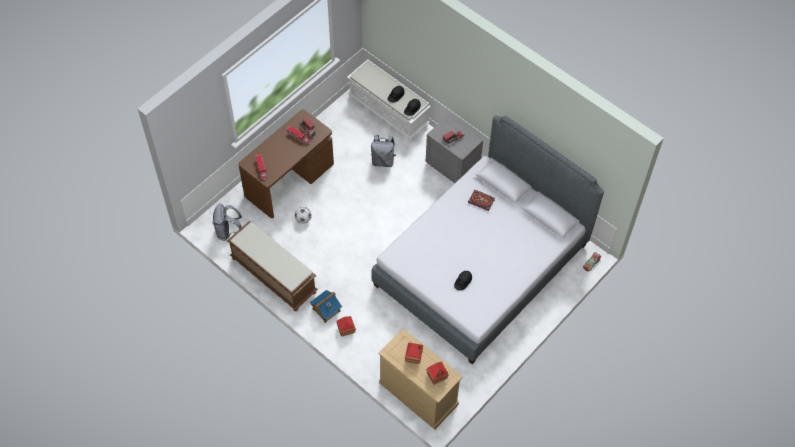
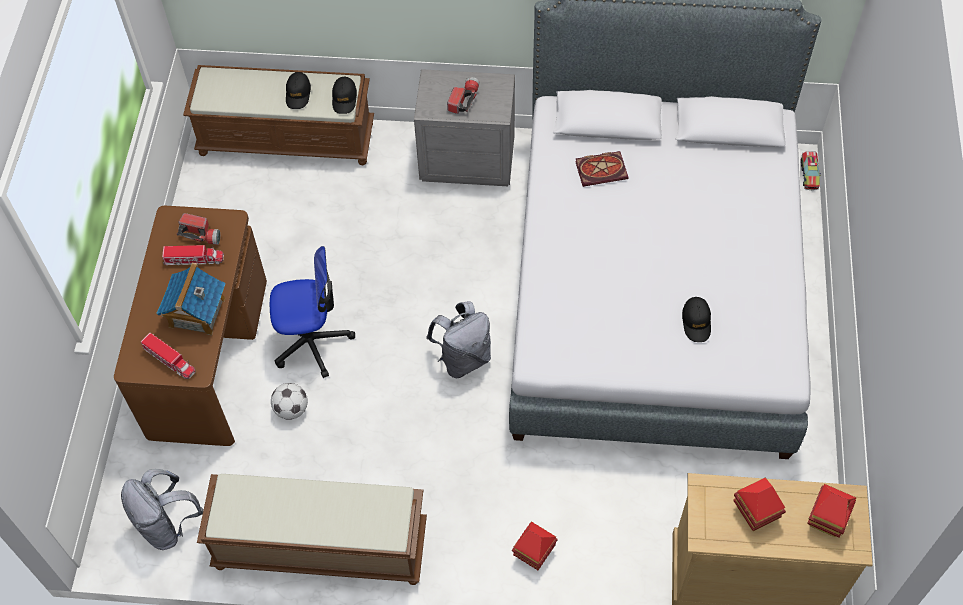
camera: 35 degrees left, 0 degrees up
toy house [310,290,342,323] -> toy house moved to [156,263,226,335]
white bench [347,60,431,142] -> brown bench [183,65,374,165]
grey backpack [370,135,396,167] -> grey backpack moved to [426,301,491,378]
none -> office chair [270,246,355,378]

